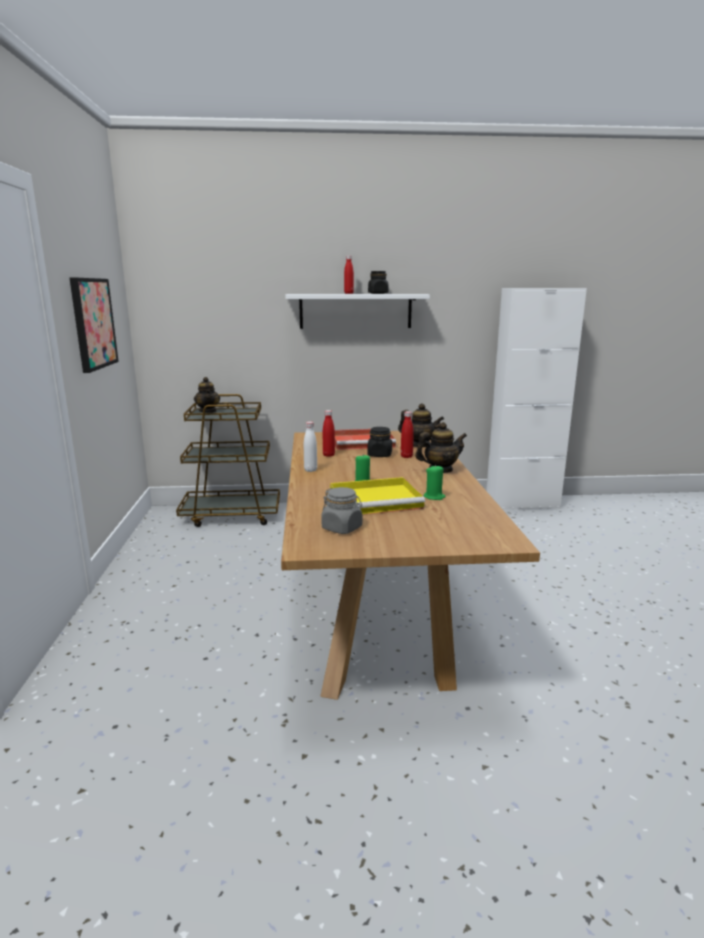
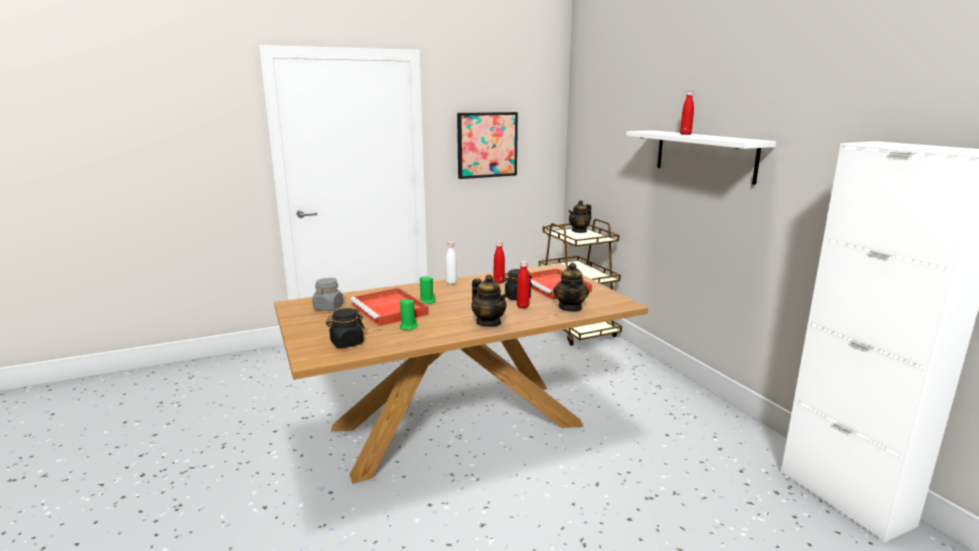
camera: 70 degrees right, 0 degrees up
yellow tray [330,477,425,515] -> red tray [350,288,429,326]
black jar [368,271,389,294] -> black jar moved to [326,308,365,348]

